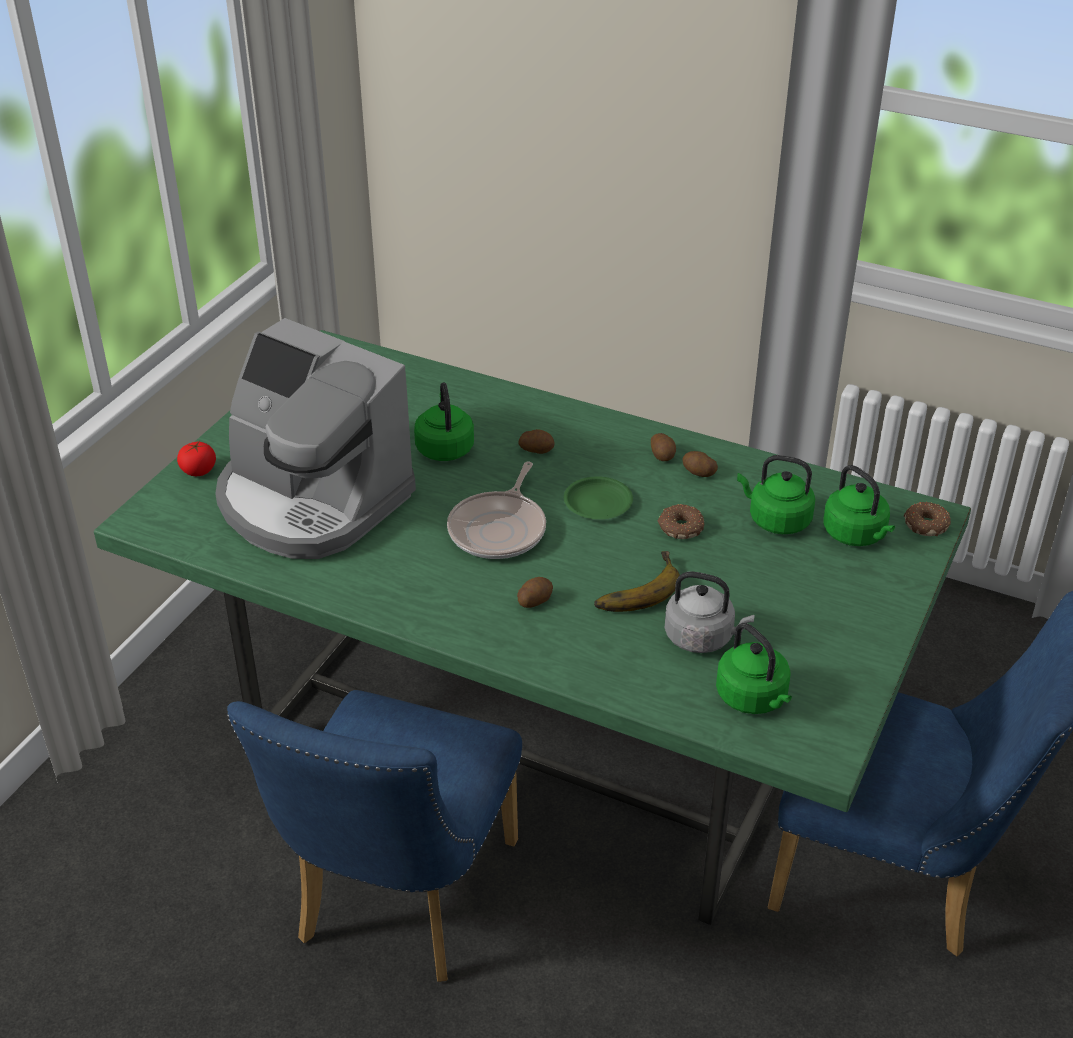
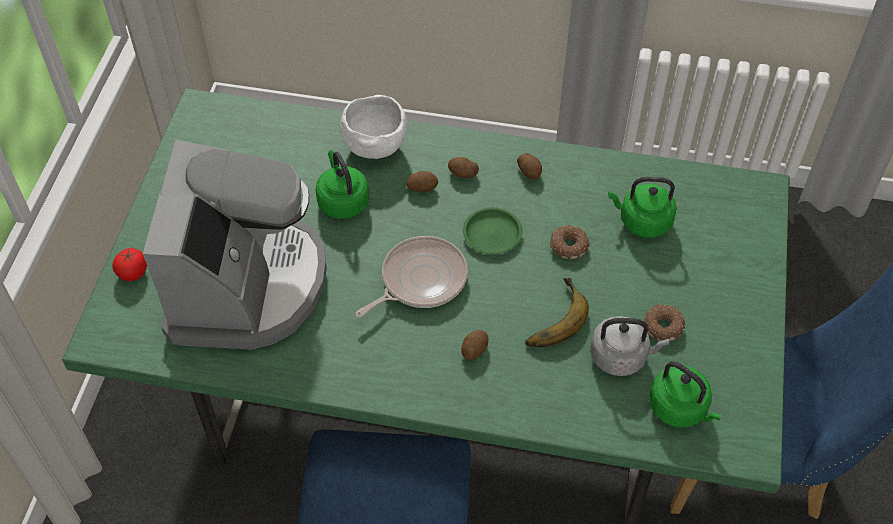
camera: 15 degrees left, 15 degrees up
coffee machine [215,318,416,559] -> coffee machine turned 105 degrees counterclockwise [143,140,327,350]
frying pan [447,462,546,559] -> frying pan turned 135 degrees counterclockwise [355,236,468,318]
potato [682,451,718,477] -> potato moved to [448,157,479,178]
green kettle [823,465,895,546] -> none
donut [904,502,951,536] -> donut moved to [644,304,685,341]
none -> white bowl [341,95,407,159]

